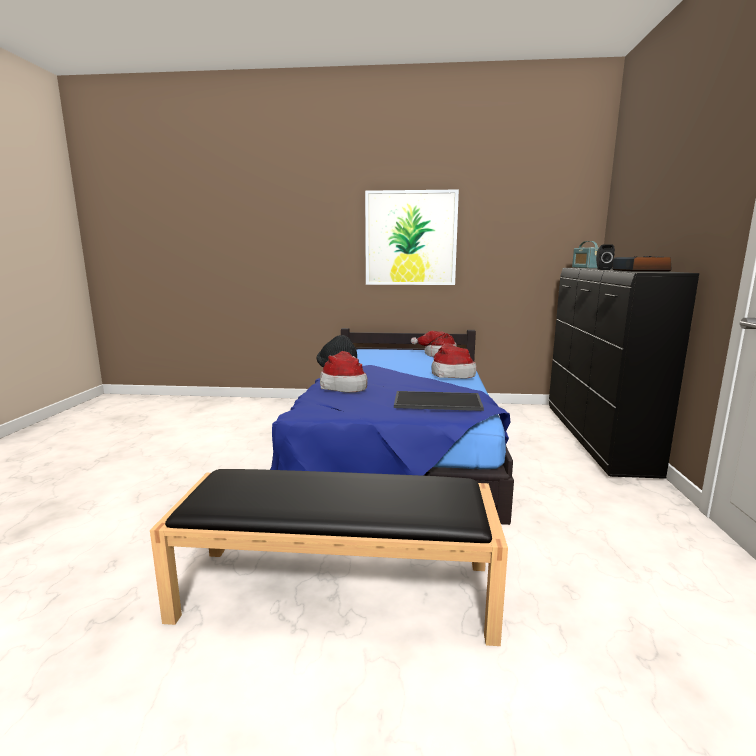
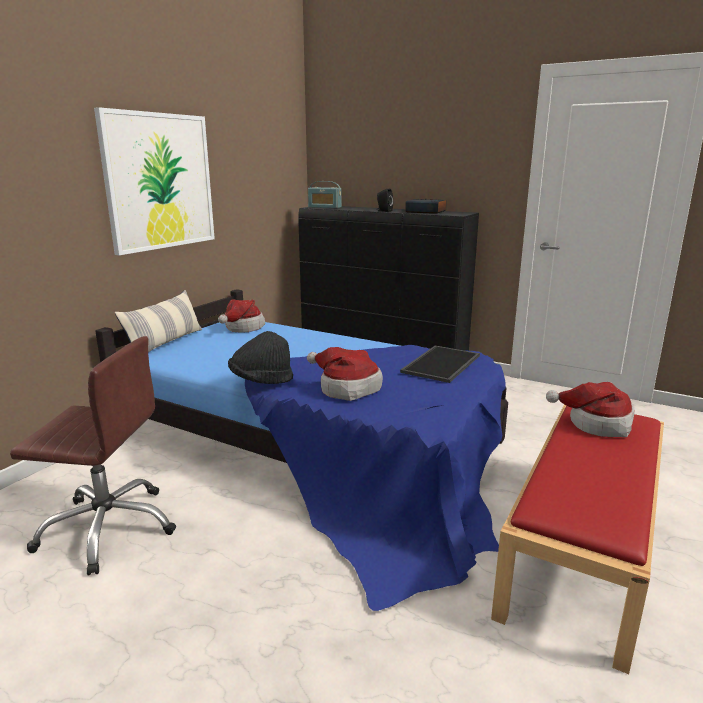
camera: 65 degrees left, 5 degrees up
black bench [150,469,508,646] -> red bench [491,404,664,674]
hat [432,343,477,378] -> hat moved to [546,382,635,437]
none -> brown office chair [10,336,176,575]
none -> pillow [115,290,202,352]

